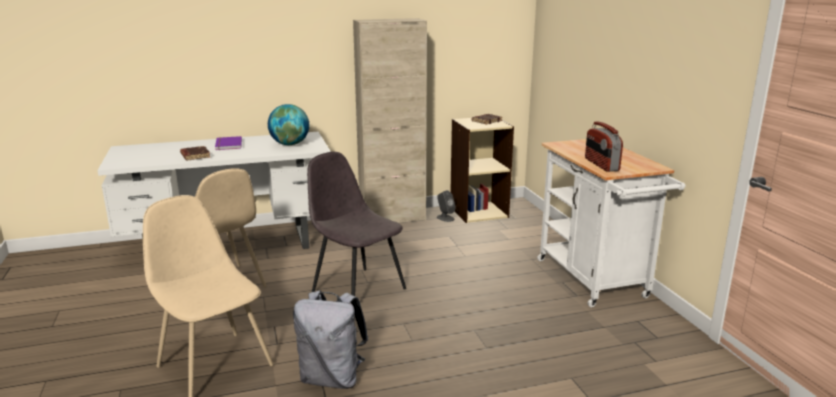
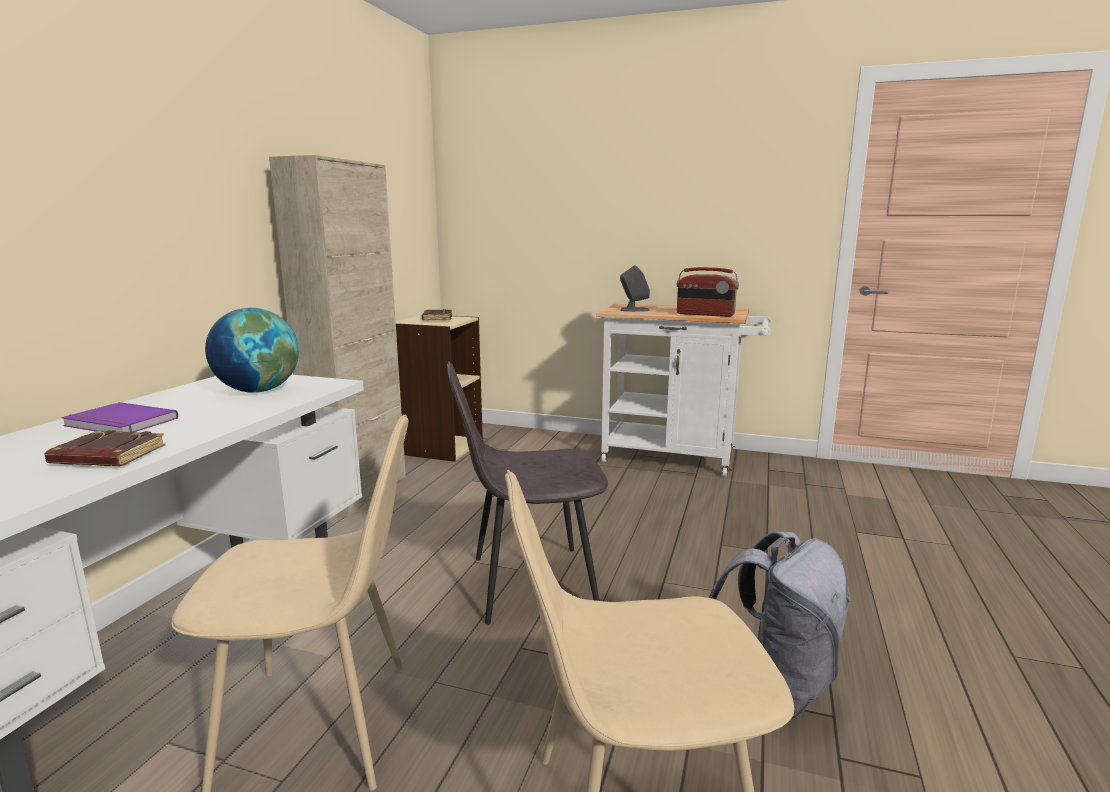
camera: 55 degrees left, 5 degrees down
grey speaker [437,190,456,222] -> grey speaker moved to [620,265,650,312]

